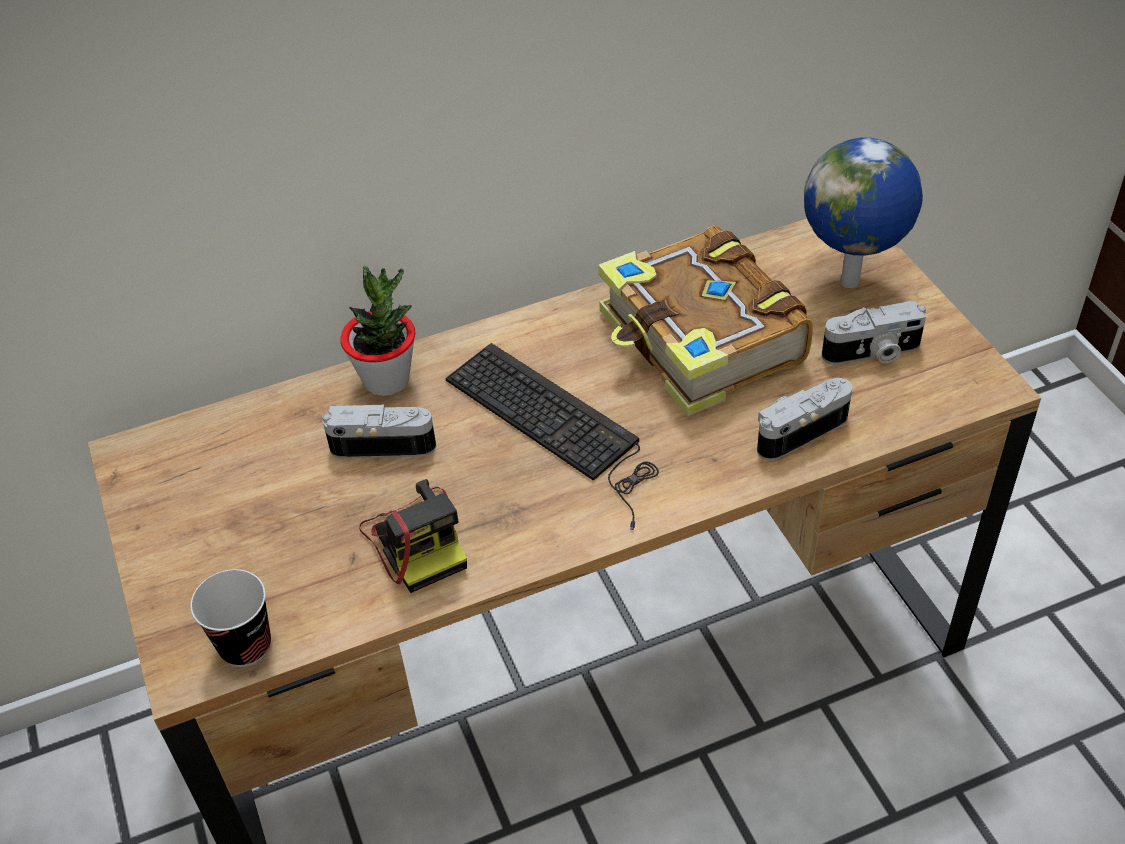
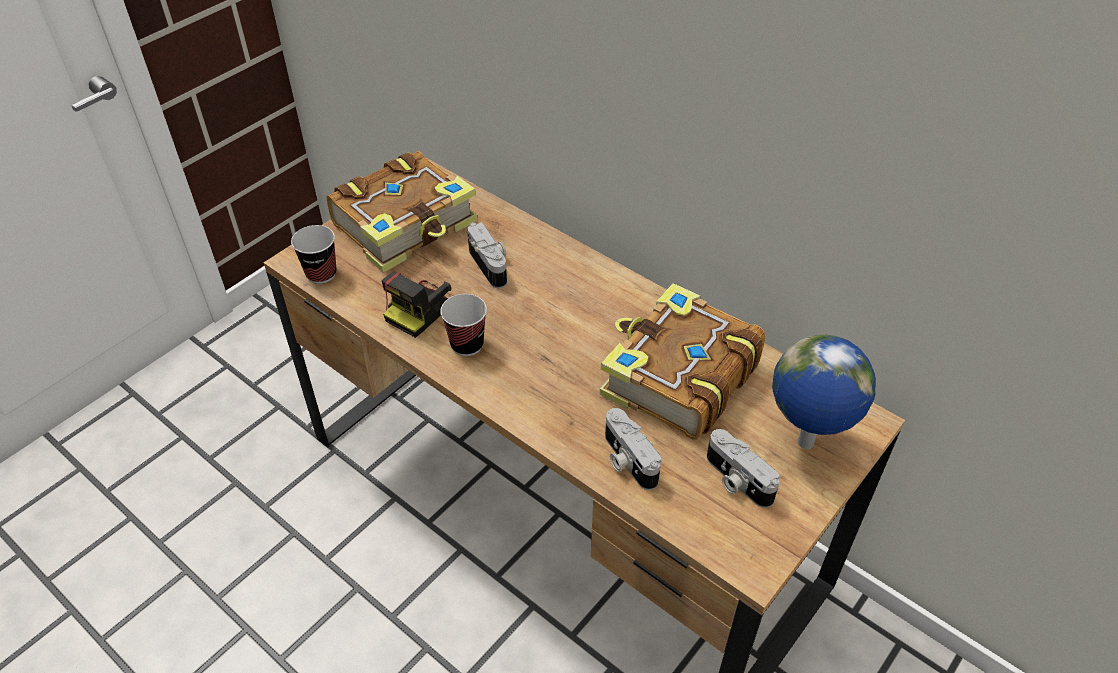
camera: 60 degrees right, 0 degrees up
potted plant [340,266,415,396] -> none
keyboard [446,343,659,530] -> none
camera [757,378,852,461] -> camera turned 150 degrees counterclockwise [605,408,661,490]
none -> book [327,151,478,273]
none -> cup [440,294,487,356]

